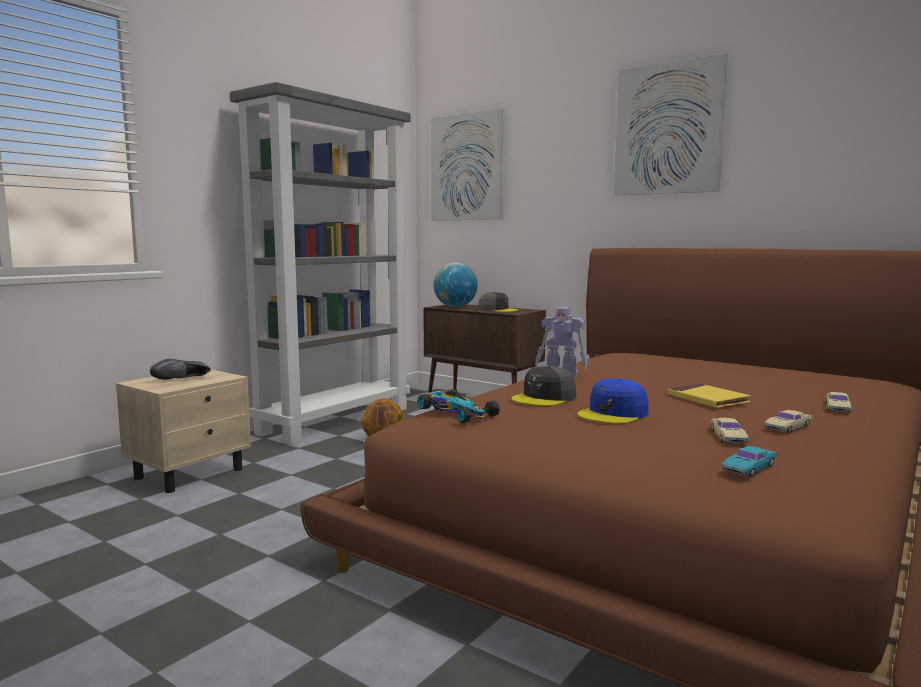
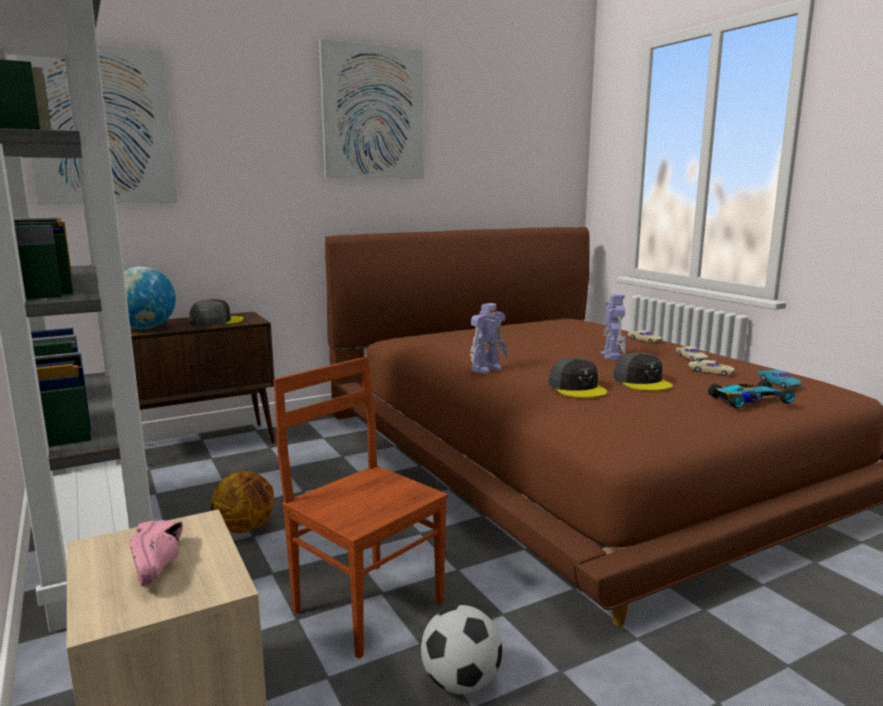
camera: 65 degrees left, 5 degrees up
black shoe [150,359,211,380] -> pink shoe [130,520,183,586]
toy car [417,389,500,423] -> toy car moved to [708,380,795,408]
blue cap [578,378,649,424] -> grey cap [613,352,672,391]
yellow book [668,384,751,408] -> toy robot [601,294,626,360]
none -> brown chair [273,357,448,659]
none -> football [421,605,502,694]

